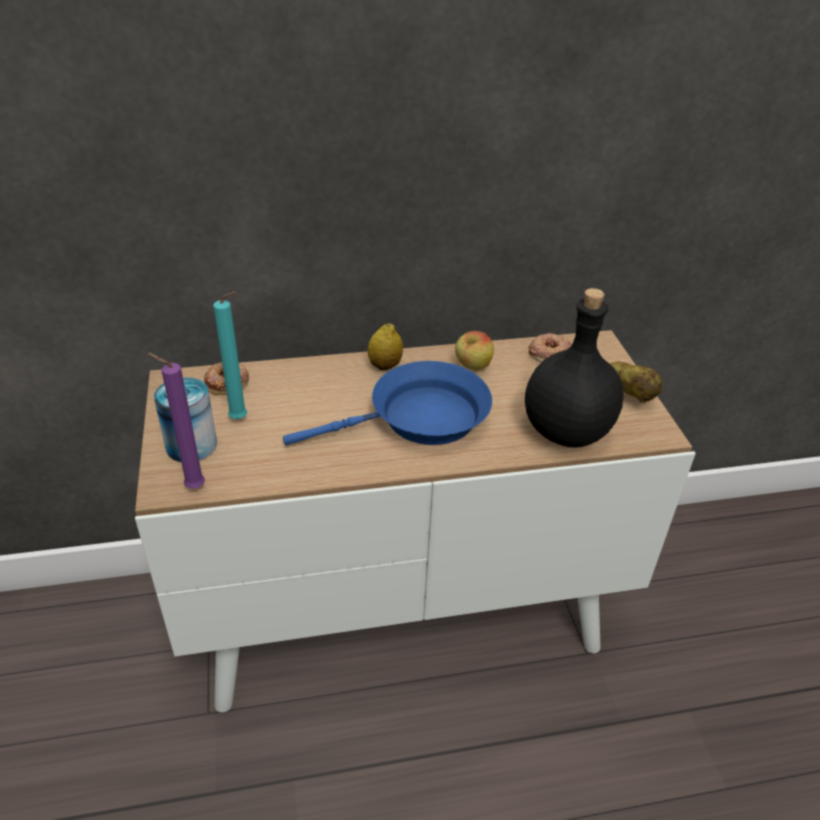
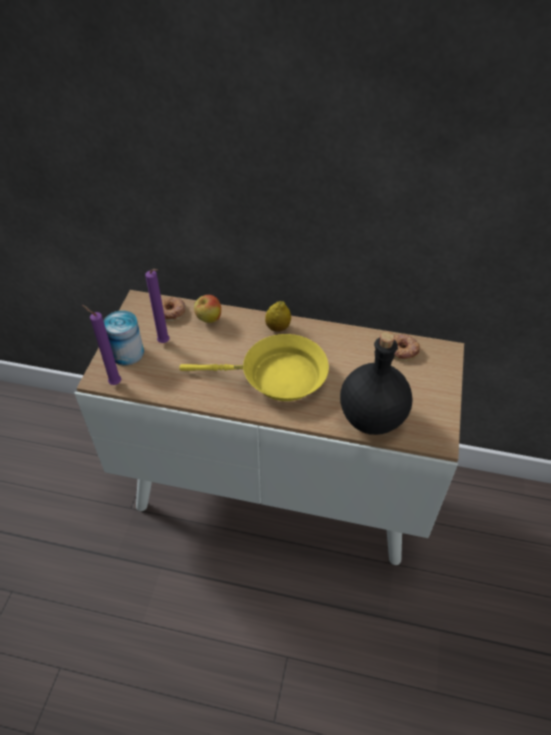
camera: 25 degrees right, 10 degrees up
turquoise candle [213,292,247,419] -> purple candle [145,269,170,343]
blue frying pan [283,361,492,445] -> yellow frying pan [180,334,329,401]
apple [455,331,494,371] -> apple moved to [194,295,221,323]
potato [610,362,663,403] -> none

